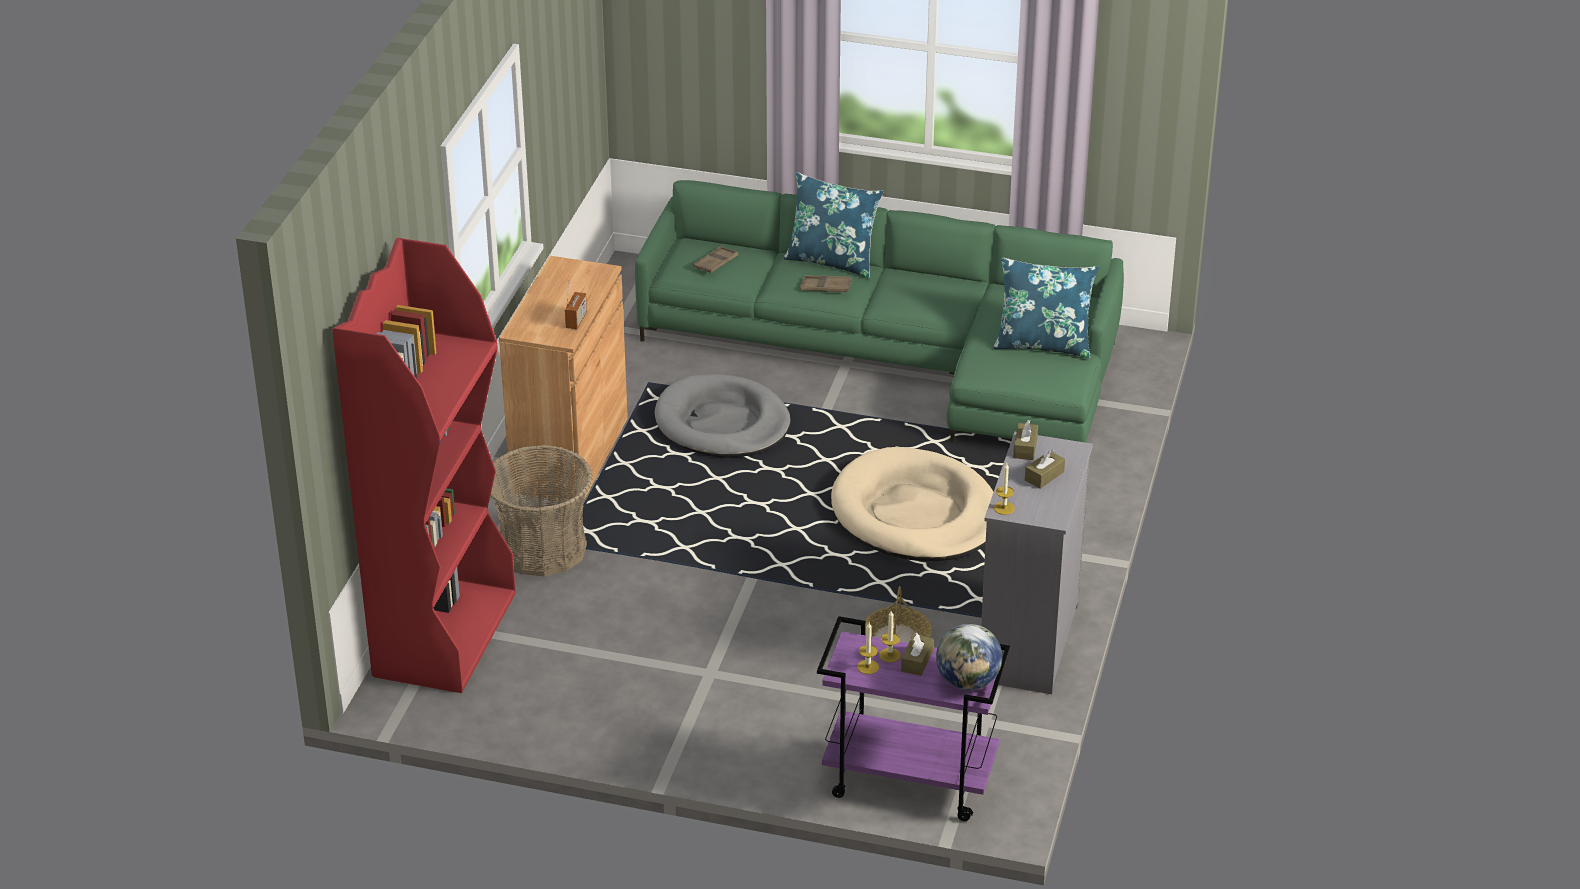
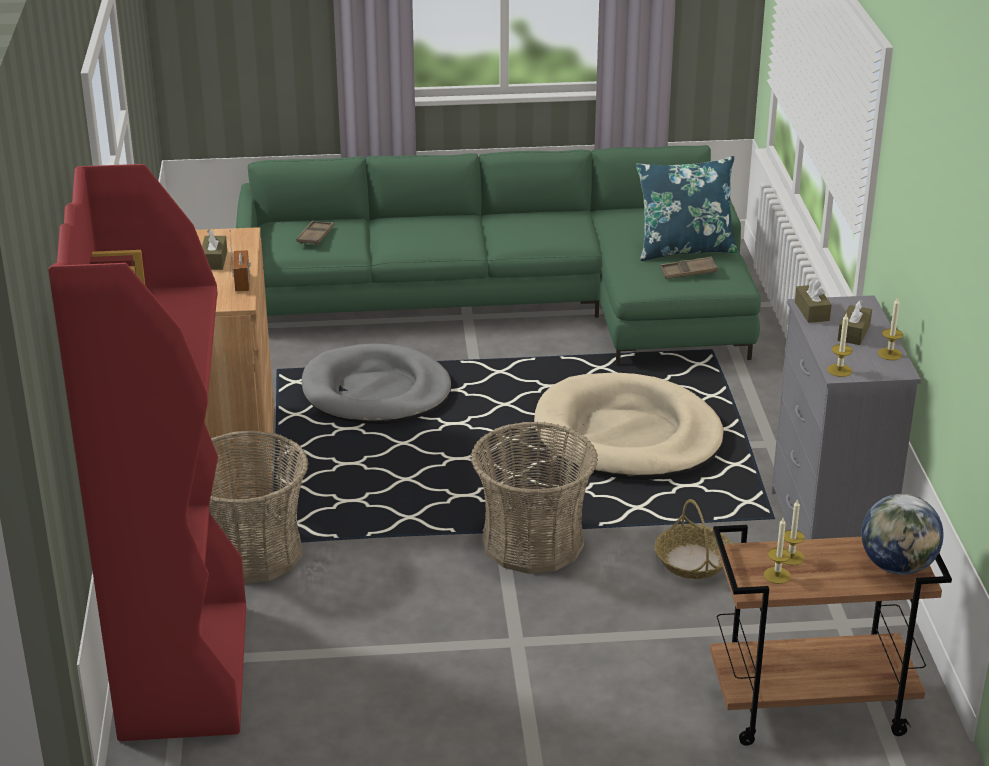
camera: 20 degrees left, 5 degrees down
blue pillow [784,172,883,279] -> none
brown tray [800,275,852,292] -> brown tray moved to [660,257,718,279]
purple cart [817,616,1010,821] -> brown cart [710,525,952,746]
brown tissue box [901,633,933,676] -> brown tissue box moved to [202,229,227,270]
none -> basket [471,421,598,574]
none -> candle [878,297,903,360]

